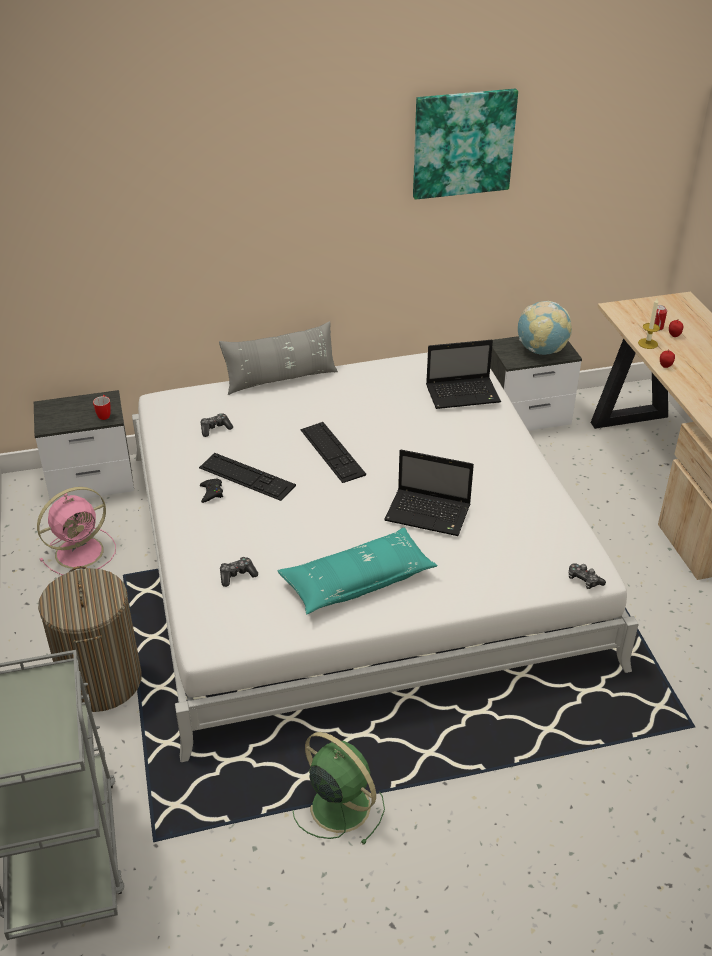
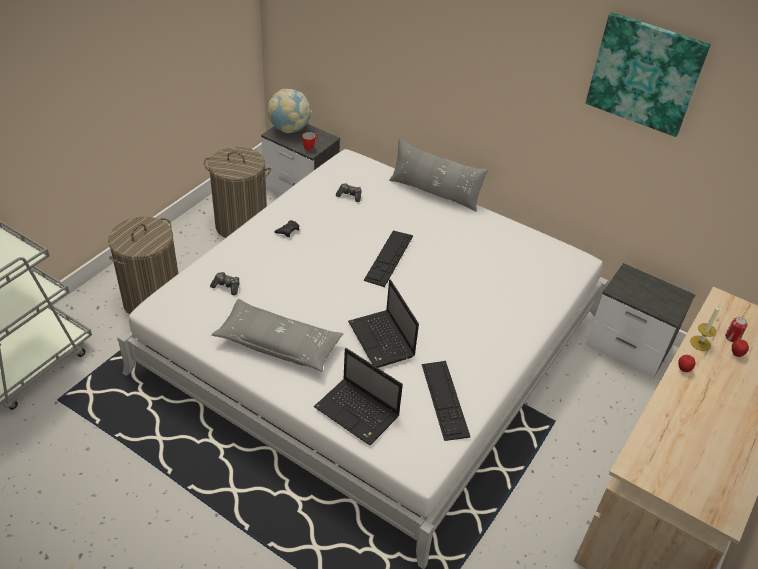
camera: 45 degrees right, 5 degrees up
pink fan [37,487,116,575] -> laundry basket [204,147,271,238]
keyboard [199,453,296,501] -> keyboard moved to [422,361,470,441]
turquoise pillow [277,528,438,614] -> grey pillow [211,299,343,372]
green fan [293,732,385,845] -> none
laptop [426,340,501,409] -> laptop moved to [314,348,403,446]
globe [518,301,572,355] -> globe moved to [268,89,312,133]
game controller [569,563,606,589] -> none

